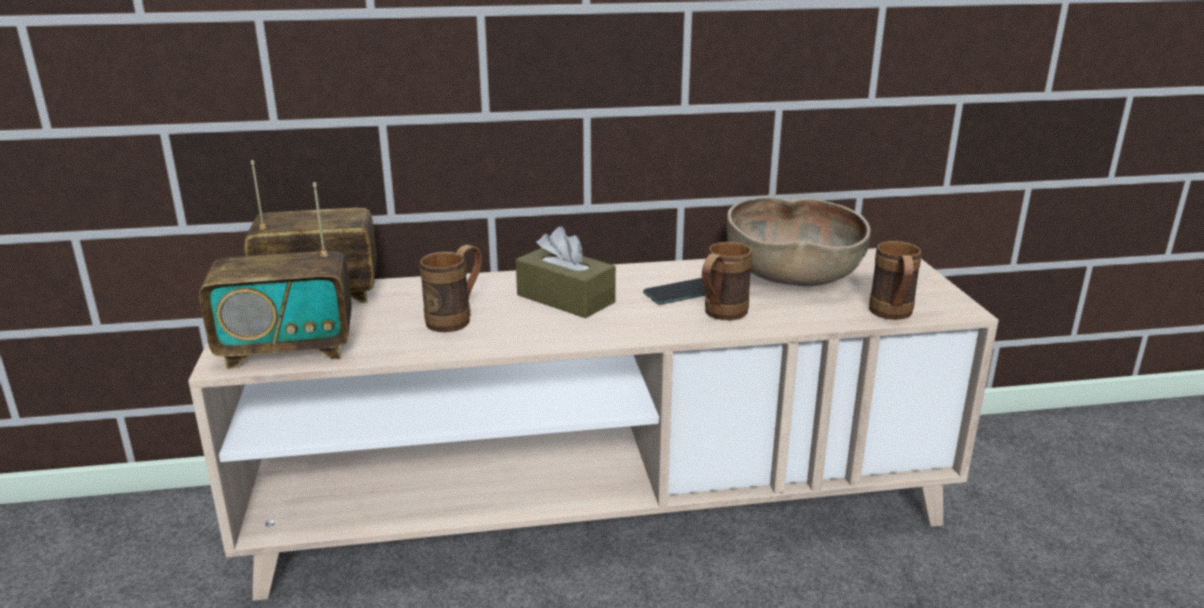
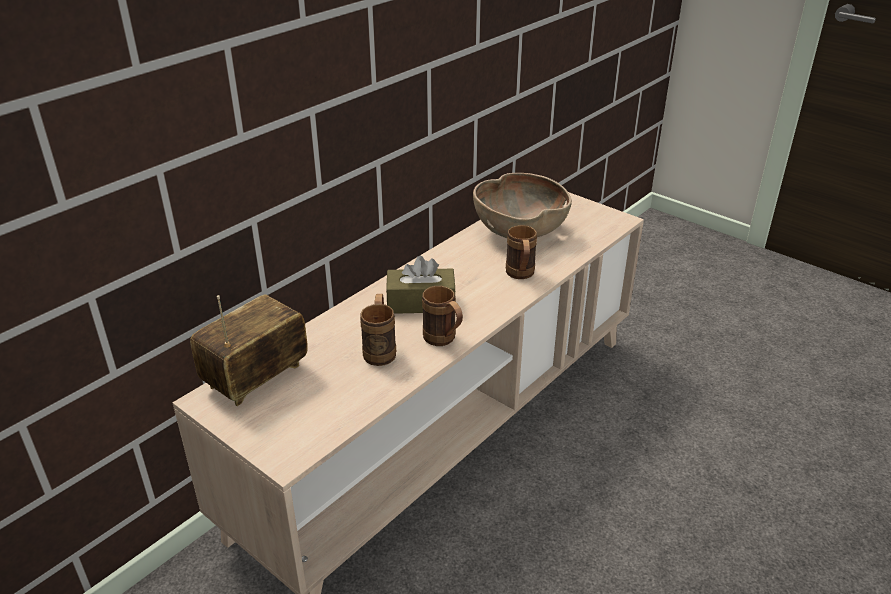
camera: 40 degrees left, 10 degrees up
radio [199,182,352,369] -> none
phone [643,278,707,305] -> none
brown mug [869,241,921,320] -> brown mug moved to [422,286,463,346]

